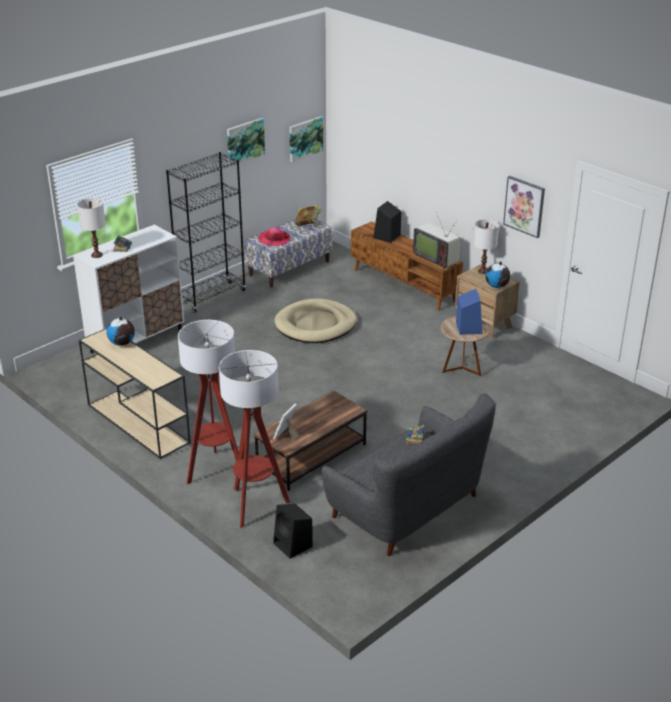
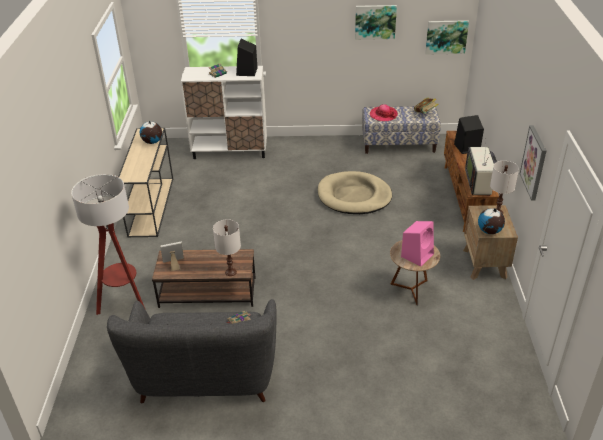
camera: 45 degrees right, 5 degrees up
white table lamp [77,198,106,258] -> white table lamp moved to [213,219,241,276]
black bookcase [166,152,246,313] -> none
floor lamp [178,320,239,484] -> none
black speaker [273,504,313,559] -> black speaker moved to [236,39,257,76]
blue speaker [456,289,483,335] -> pink speaker [401,221,434,266]

